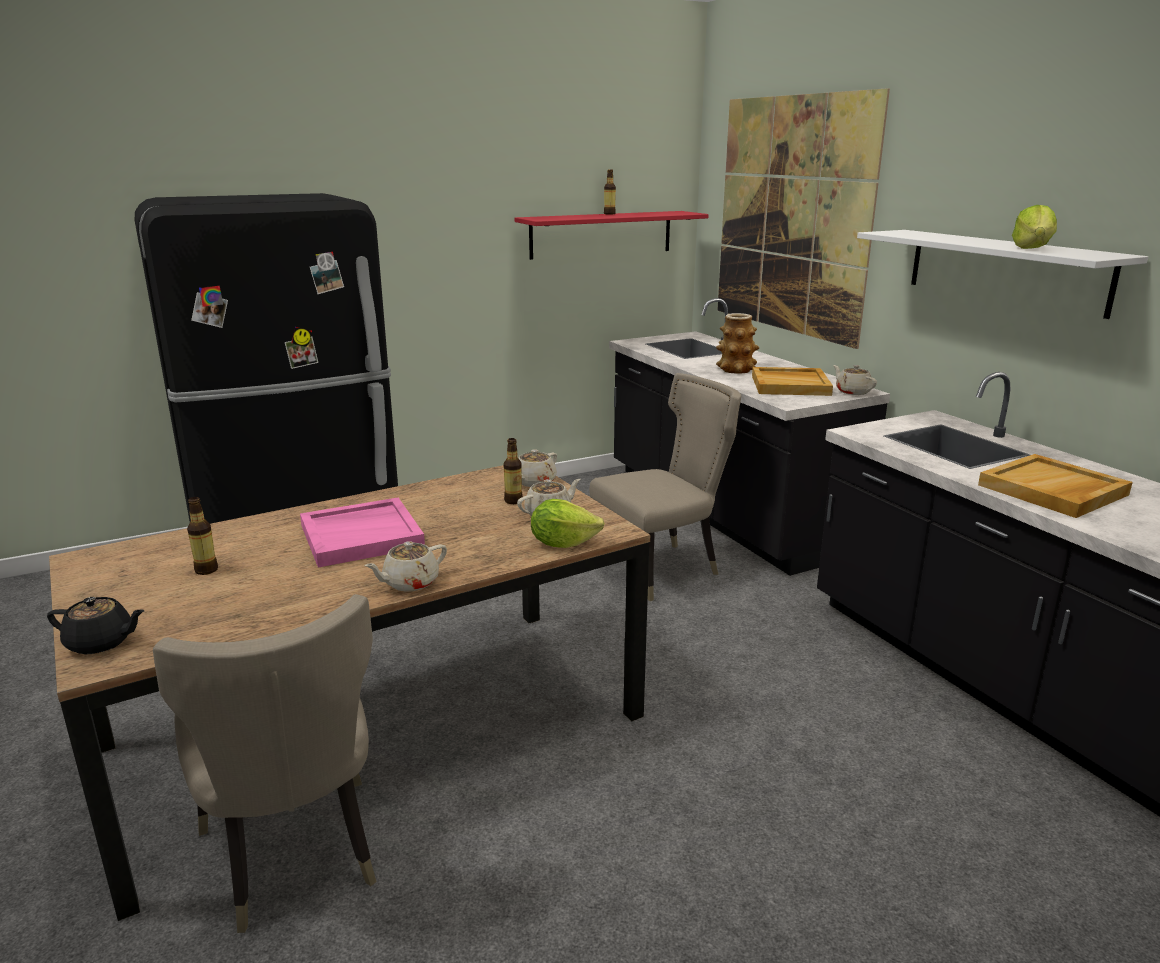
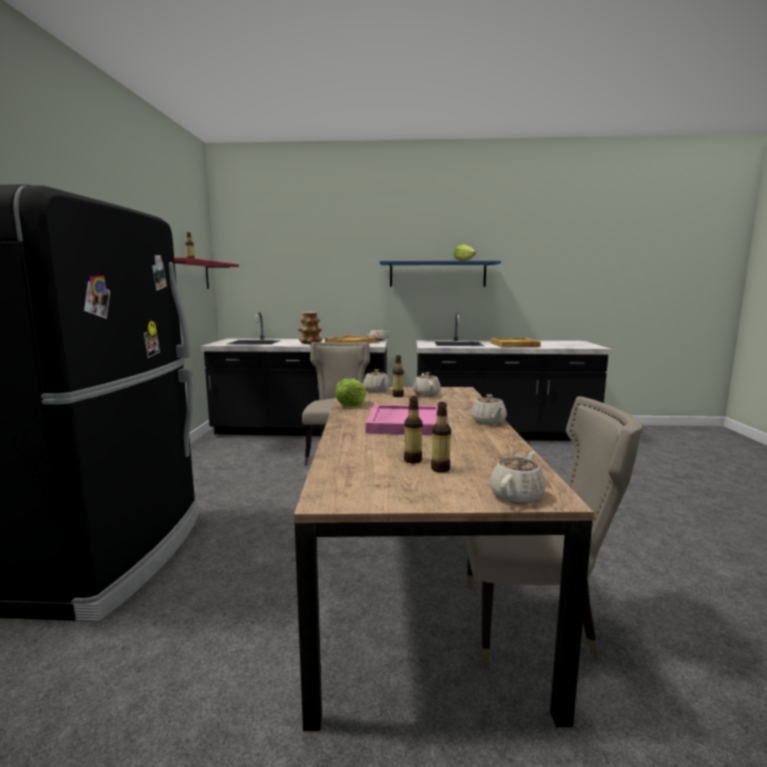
camera: 60 degrees left, 10 degrees down
black teapot [47,597,145,654] -> beige teapot [489,451,546,504]
lettuce [531,499,605,548] -> lettuce moved to [335,378,367,406]
picture [717,88,890,349] -> none
white shelf [857,230,1148,319] -> blue shelf [380,261,501,287]
none -> bottle [431,402,451,473]

